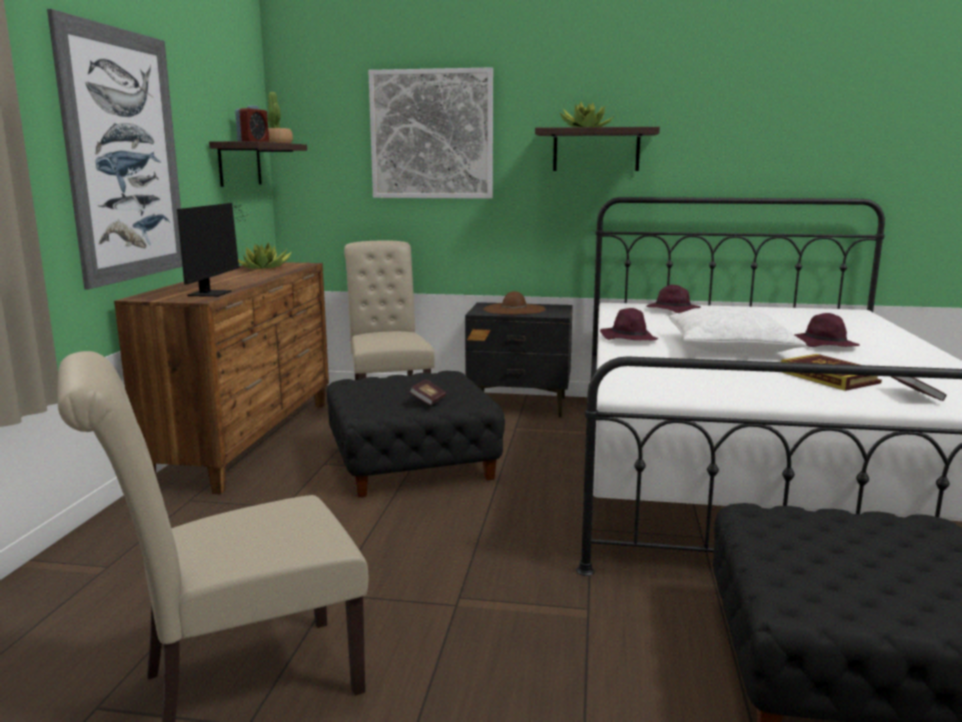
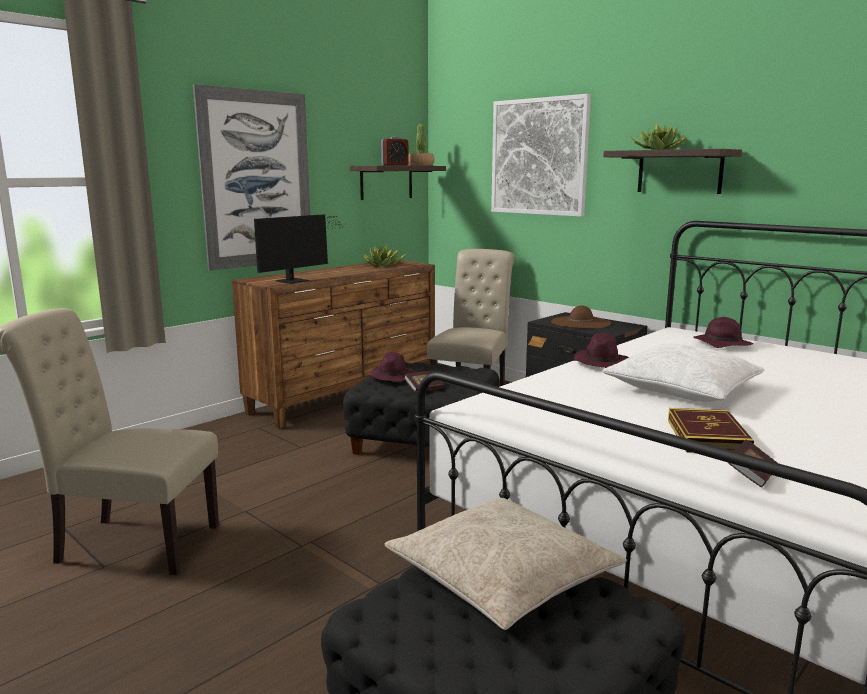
camera: 35 degrees right, 0 degrees up
purple hat [794,313,860,347] -> purple hat moved to [370,352,416,381]
none -> beige pillow [385,498,627,630]

